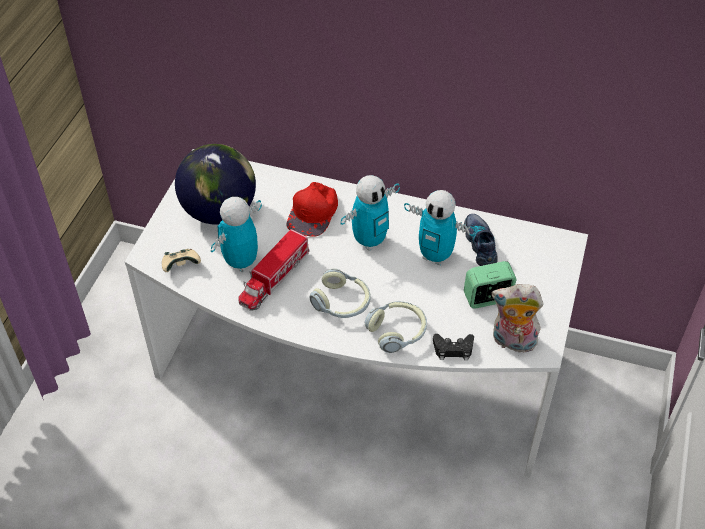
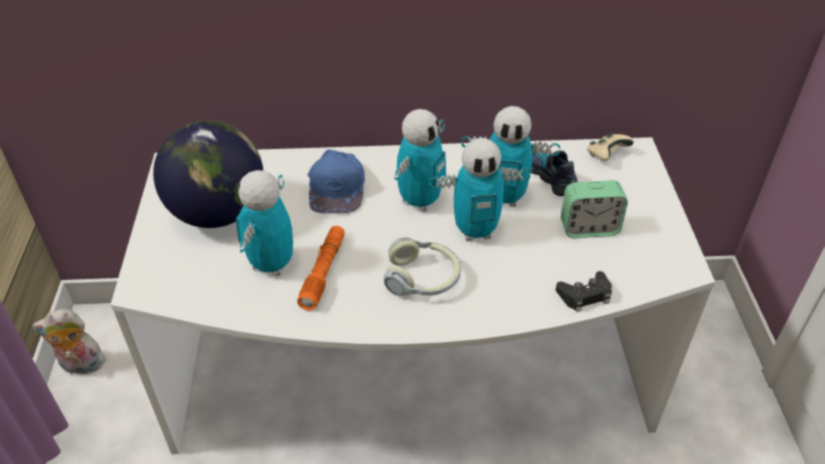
camera: 20 degrees left, 5 degrees down
beige game controller [162,249,201,272] -> beige game controller moved to [587,134,634,161]
toy truck [238,229,309,310] -> orange flashlight [297,226,345,311]
red cap [286,182,338,237] -> blue cap [308,149,365,214]
headphones [365,301,427,353] -> none
alarm clock [464,261,516,309] -> alarm clock turned 150 degrees counterclockwise [561,180,628,238]
plush toy [492,284,544,353] -> plush toy moved to [32,309,105,374]
none -> toy robot [429,138,530,241]

